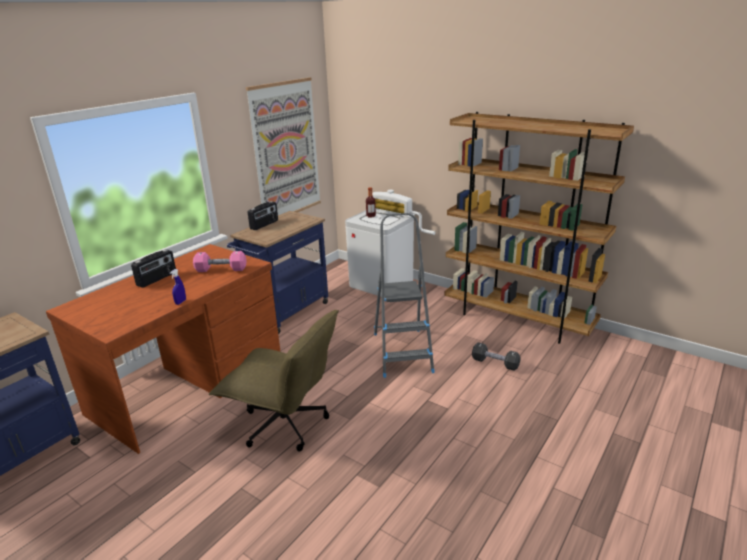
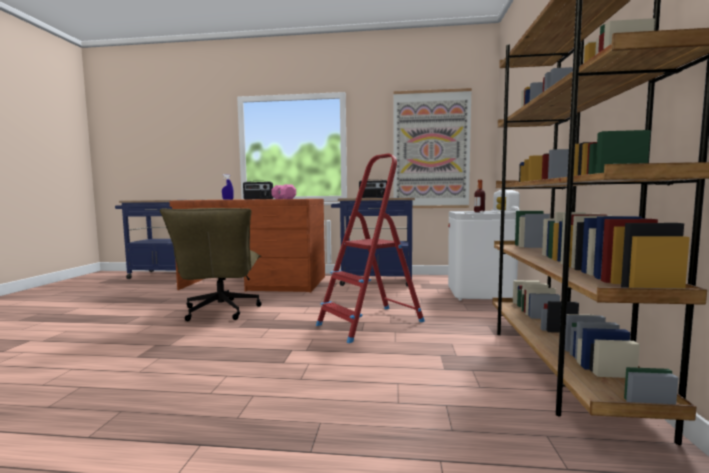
camera: 60 degrees right, 20 degrees down
grey step ladder [374,213,435,378] -> red step ladder [316,153,425,343]
black dumbbell [472,342,521,371] -> none

